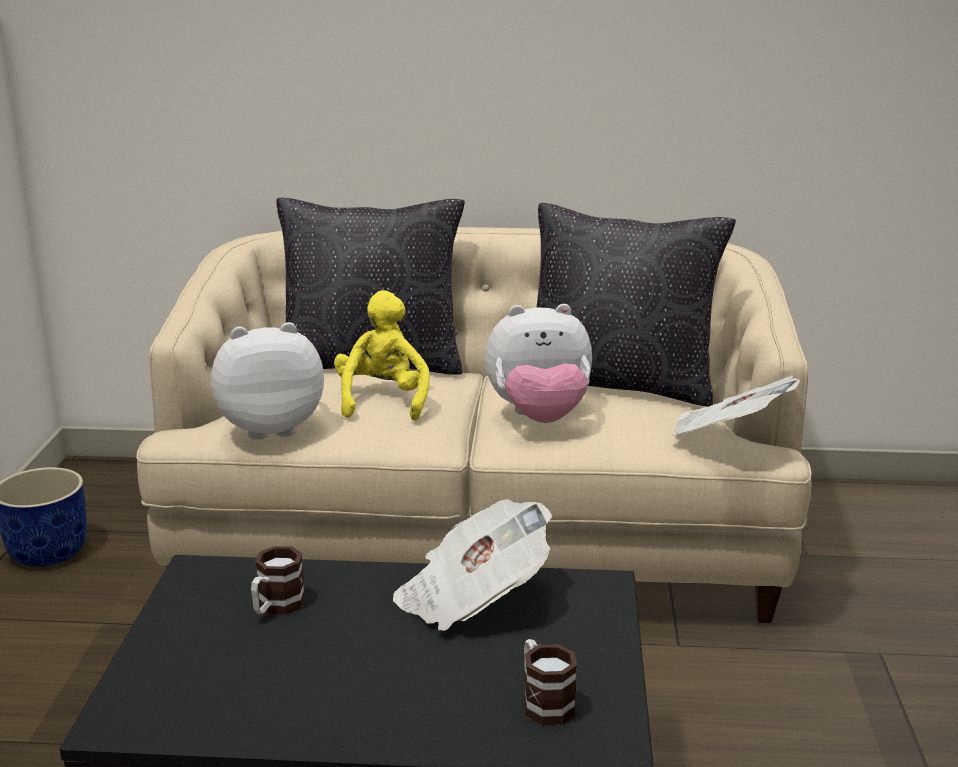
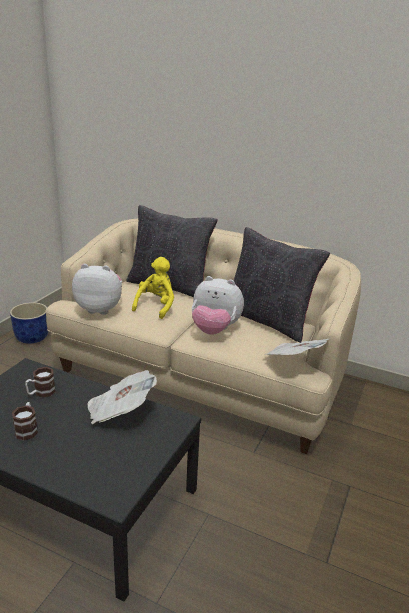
camera: 20 degrees right, 5 degrees up
mug [524,639,577,725] -> mug moved to [12,402,38,441]

